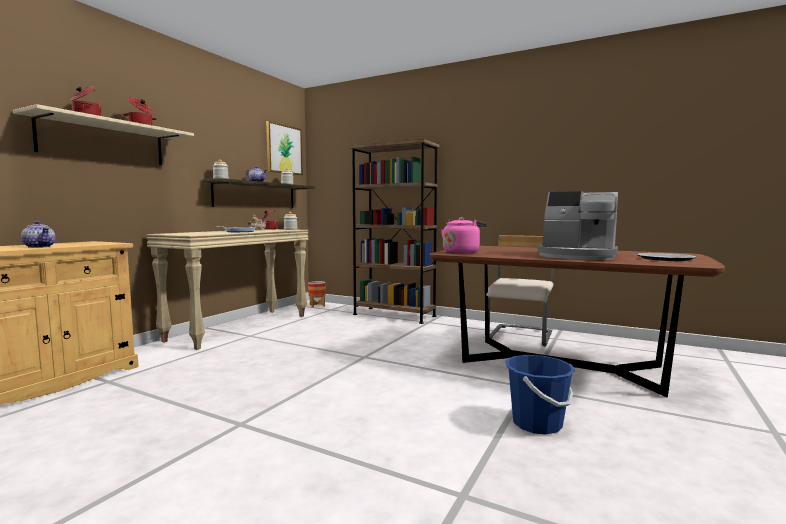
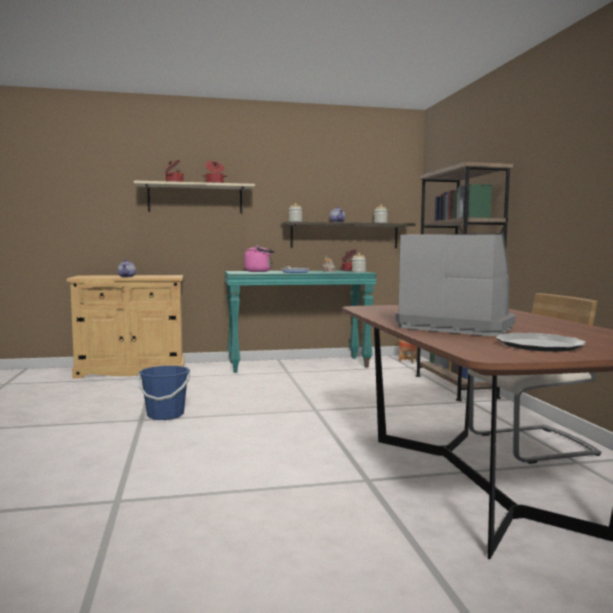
camera: 50 degrees right, 0 degrees up
beige console table [146,229,309,350] -> turquoise console table [225,271,377,373]
picture [266,121,303,175] -> none
pink kettle [441,217,487,254] -> pink kettle moved to [244,245,275,272]
blue bucket [505,355,575,435] -> blue bucket moved to [138,366,190,420]
coffee machine [537,191,618,260] -> coffee machine turned 135 degrees clockwise [395,233,515,336]

